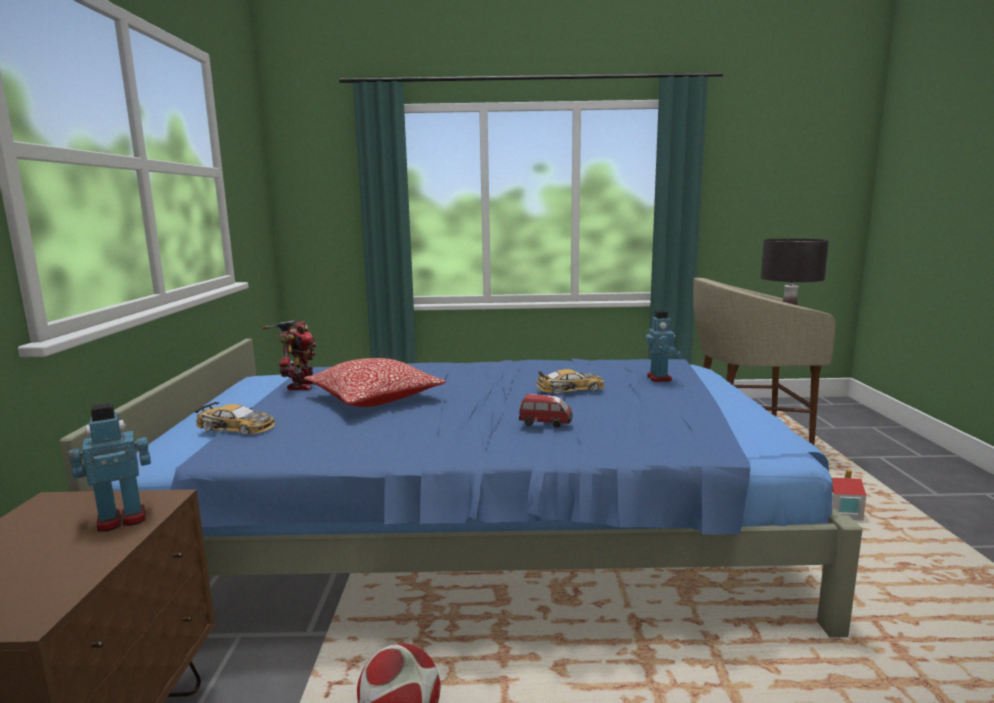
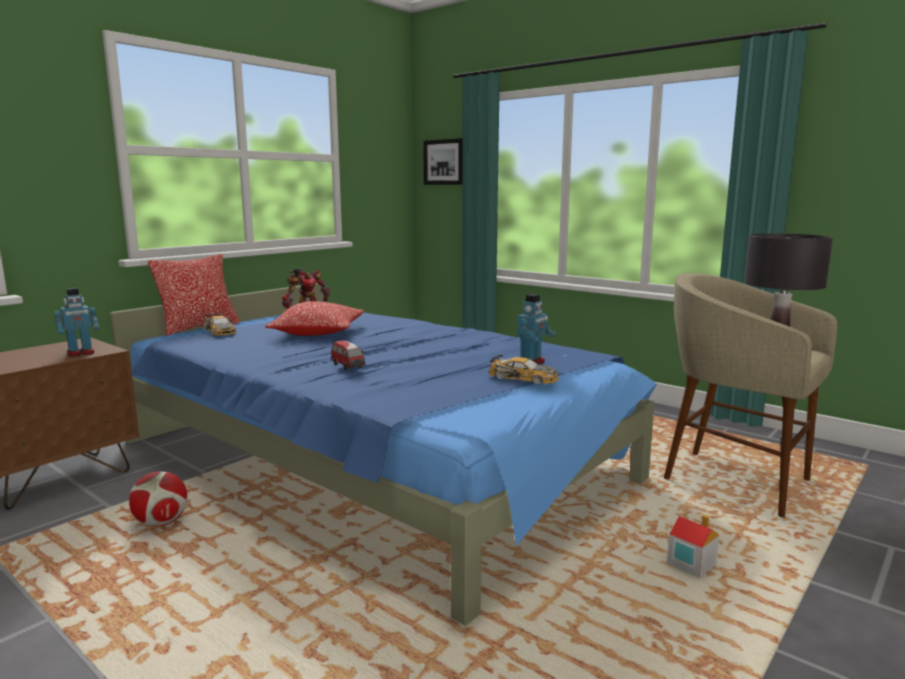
camera: 40 degrees right, 0 degrees up
toy robot [69,403,151,531] -> toy robot turned 135 degrees clockwise [54,288,99,357]
toy car [536,369,605,394] -> toy car moved to [489,355,559,385]
none -> pillow [148,254,240,336]
none -> picture [423,138,463,185]

